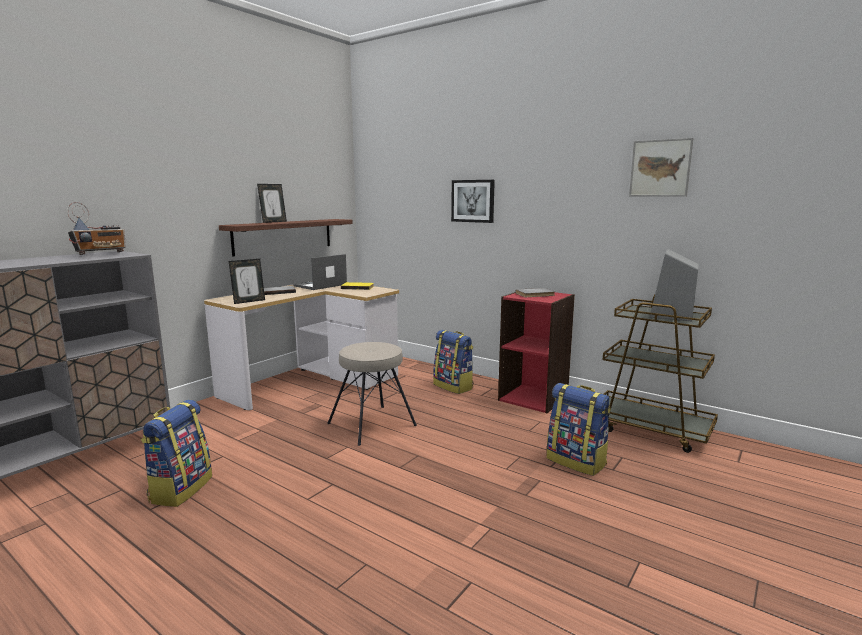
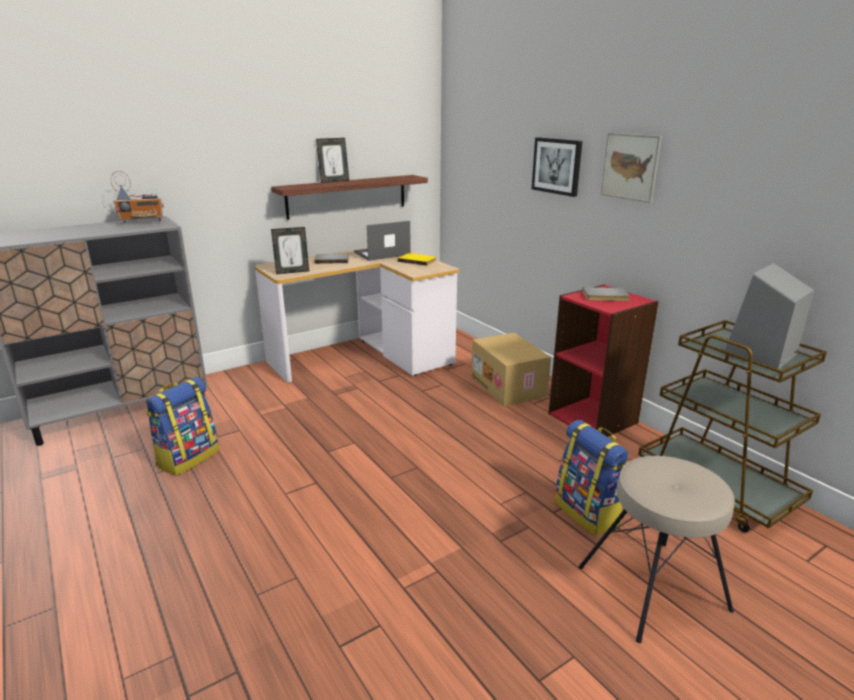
camera: 20 degrees right, 10 degrees up
beige stool [327,342,417,446] -> beige stool moved to [578,456,735,643]
backpack [433,330,474,394] -> cardboard box [471,333,551,407]
picture [629,138,693,197] -> picture moved to [601,133,662,203]

